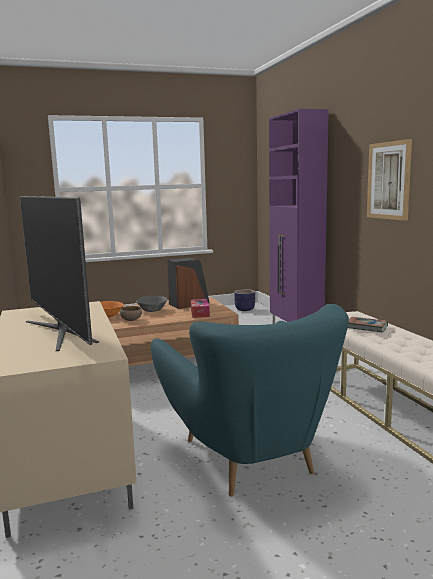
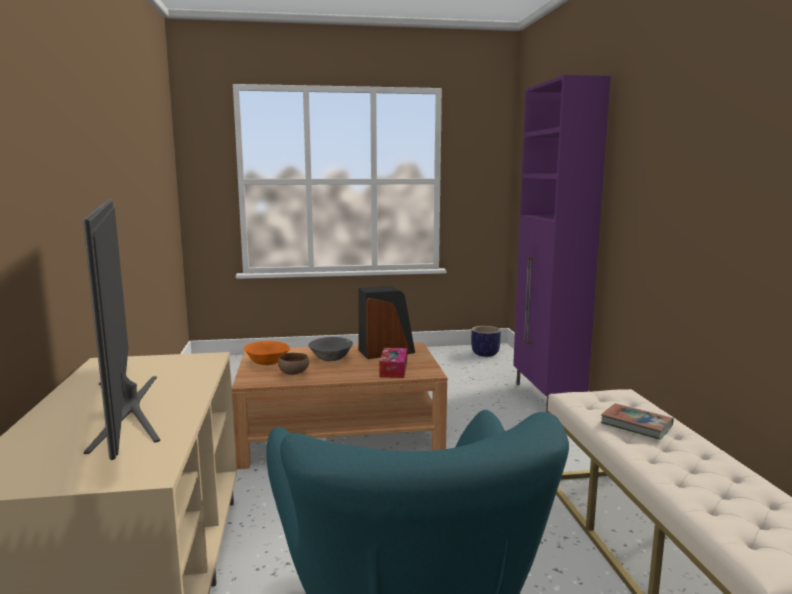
camera: 10 degrees right, 0 degrees up
picture [367,139,412,221] -> none

